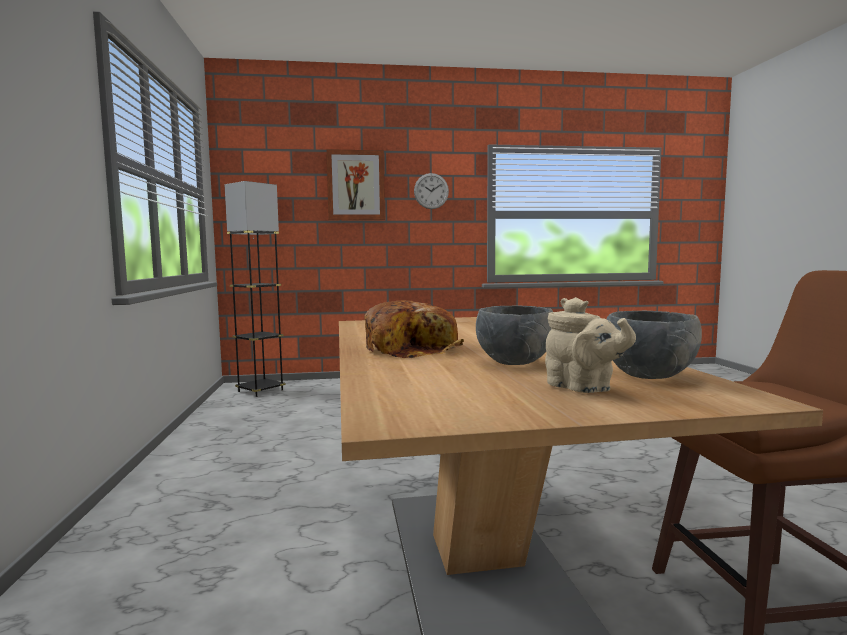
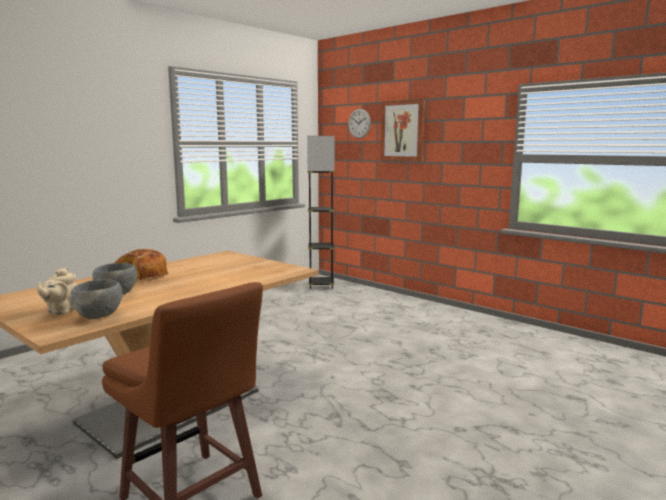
camera: 50 degrees right, 5 degrees up
wall clock [414,173,449,209] -> wall clock moved to [348,109,371,138]

